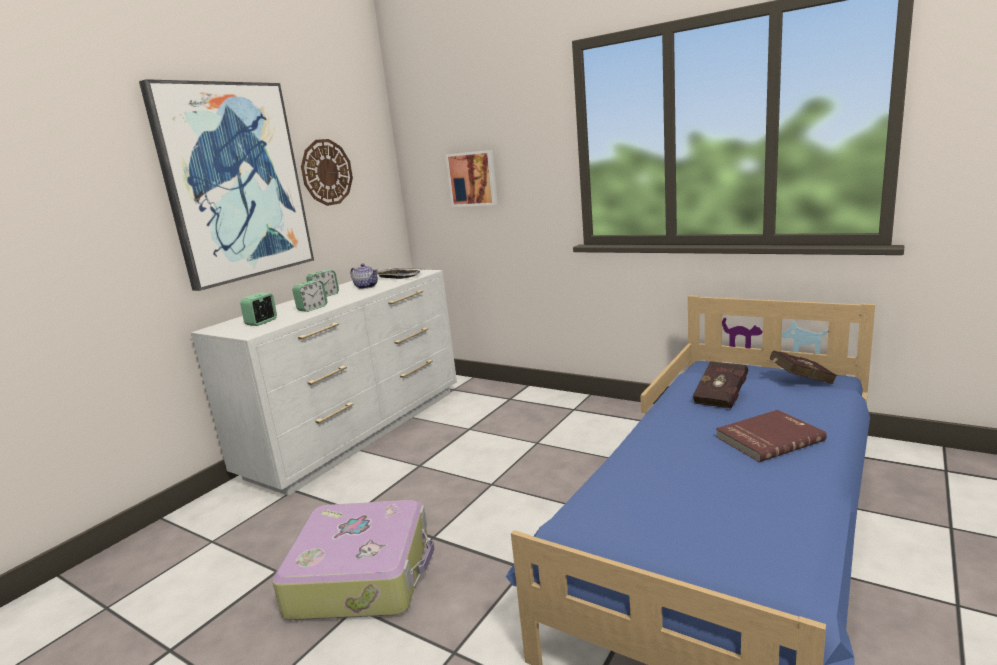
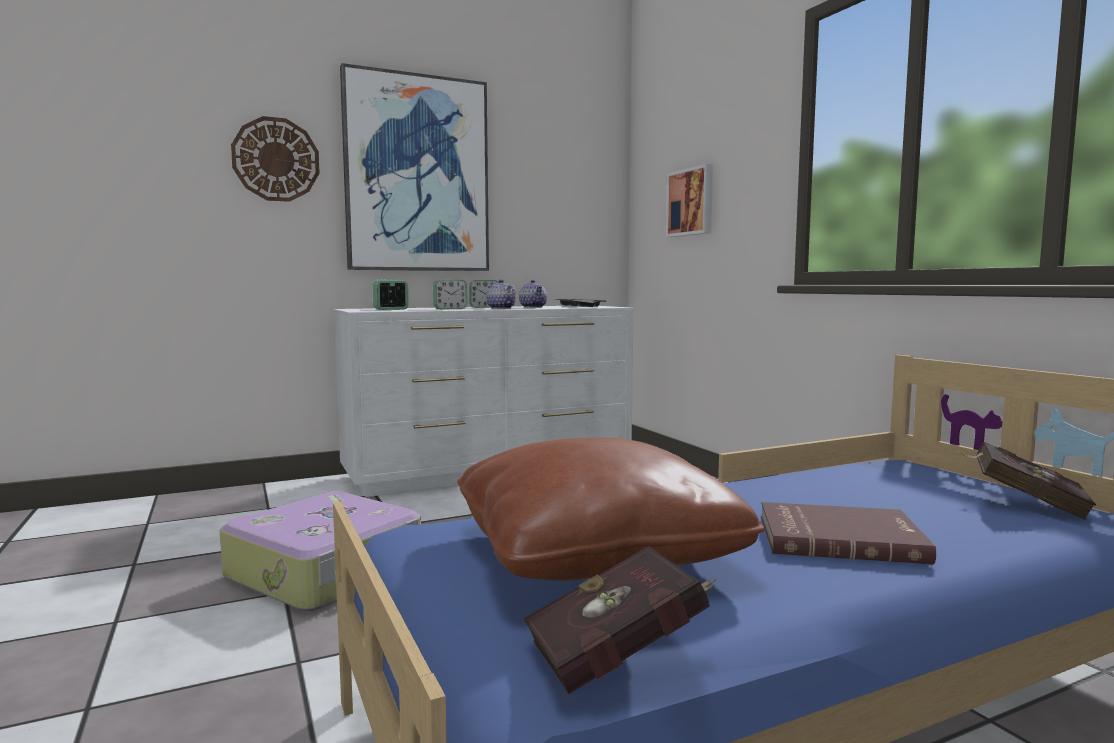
camera: 30 degrees right, 10 degrees down
wall clock [301,139,353,206] -> wall clock moved to [231,116,320,202]
red book [693,361,748,409] -> red book moved to [523,546,716,694]
none -> brown pillow [457,438,765,581]
none -> teapot [486,280,516,309]

